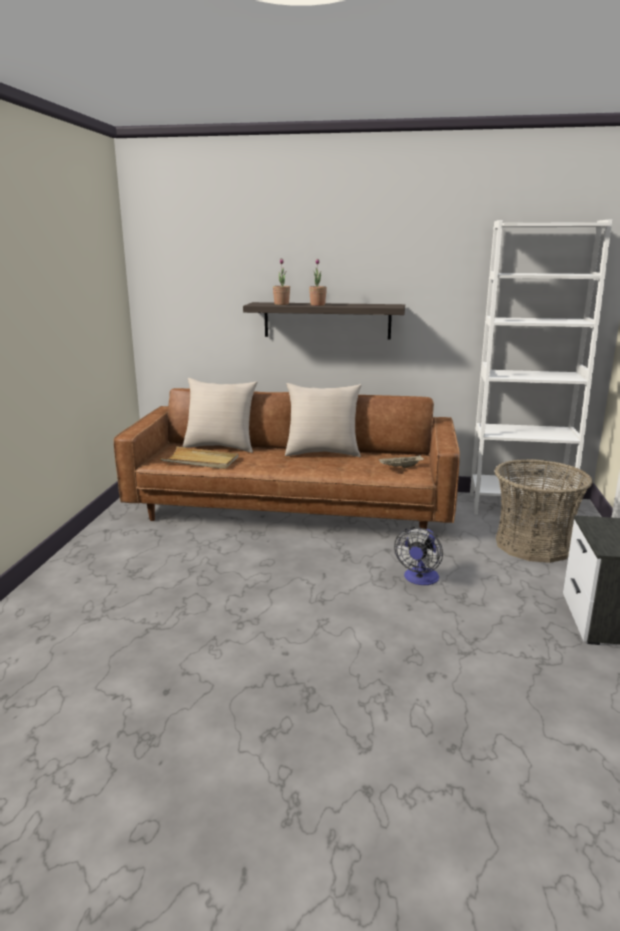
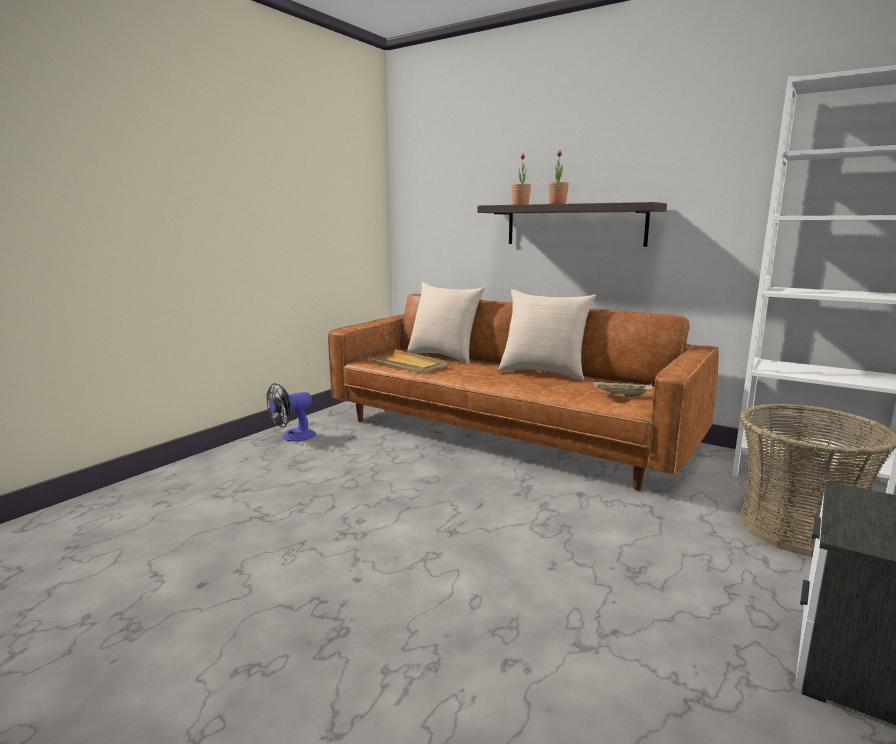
camera: 25 degrees right, 5 degrees down
fan [394,527,443,585] -> fan moved to [267,383,316,441]

